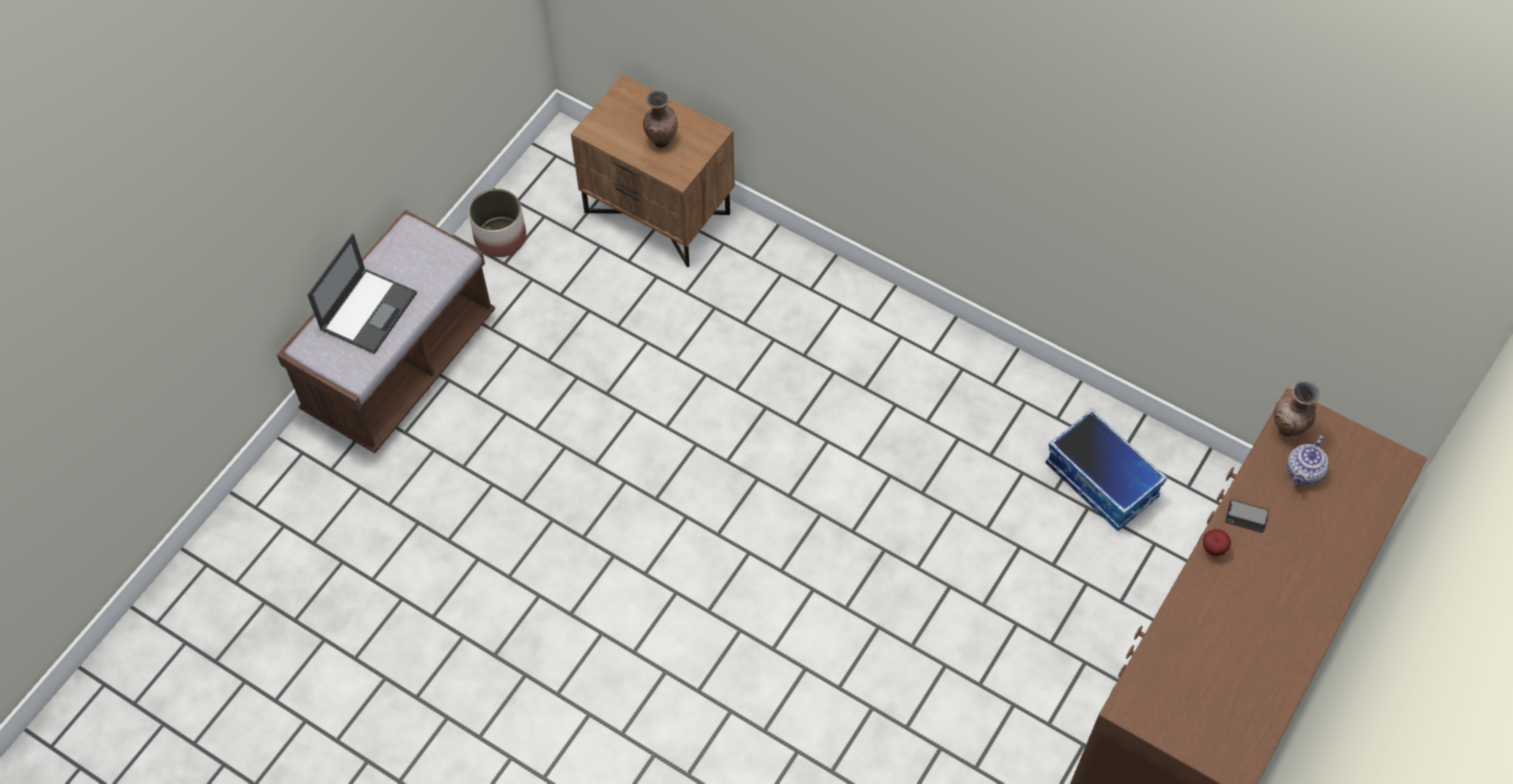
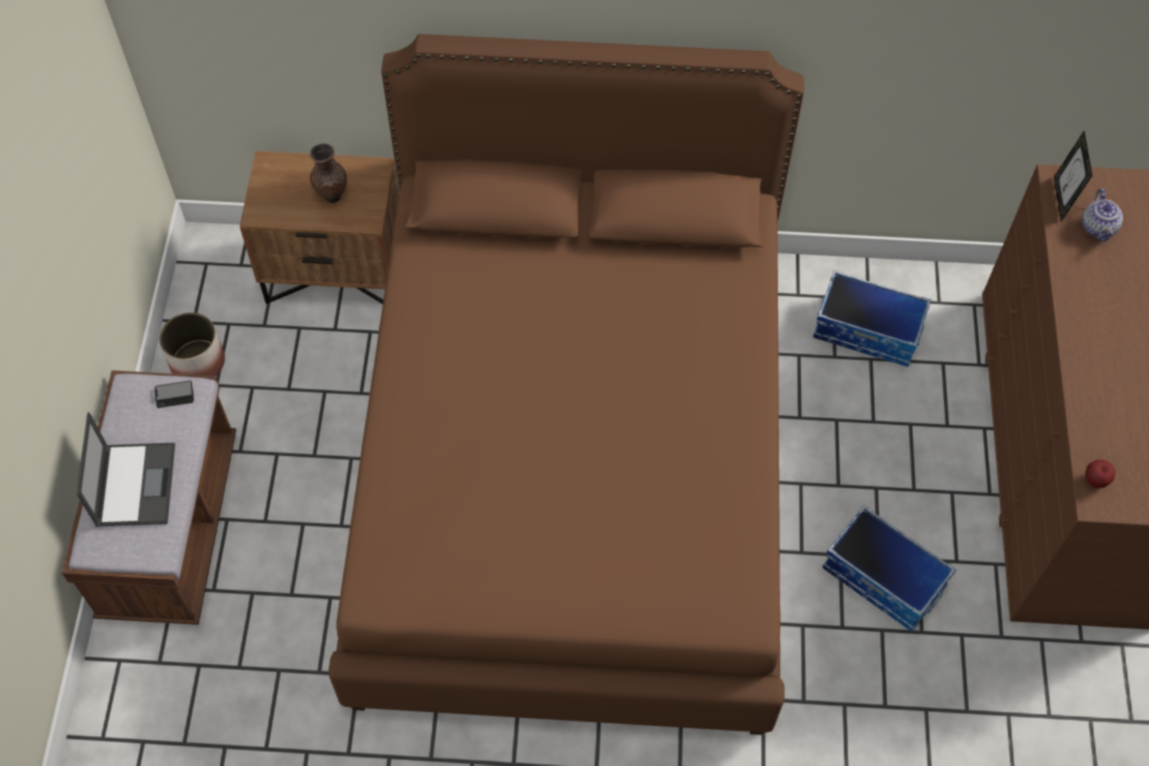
camera: 30 degrees left, 0 degrees up
apple [1203,529,1231,556] -> apple moved to [1085,459,1115,488]
phone [1225,500,1269,533] -> phone moved to [155,381,194,408]
brown vase [1274,381,1319,436] -> picture frame [1054,131,1092,221]
none -> brown bed [328,34,804,735]
none -> storage box [822,505,957,632]

